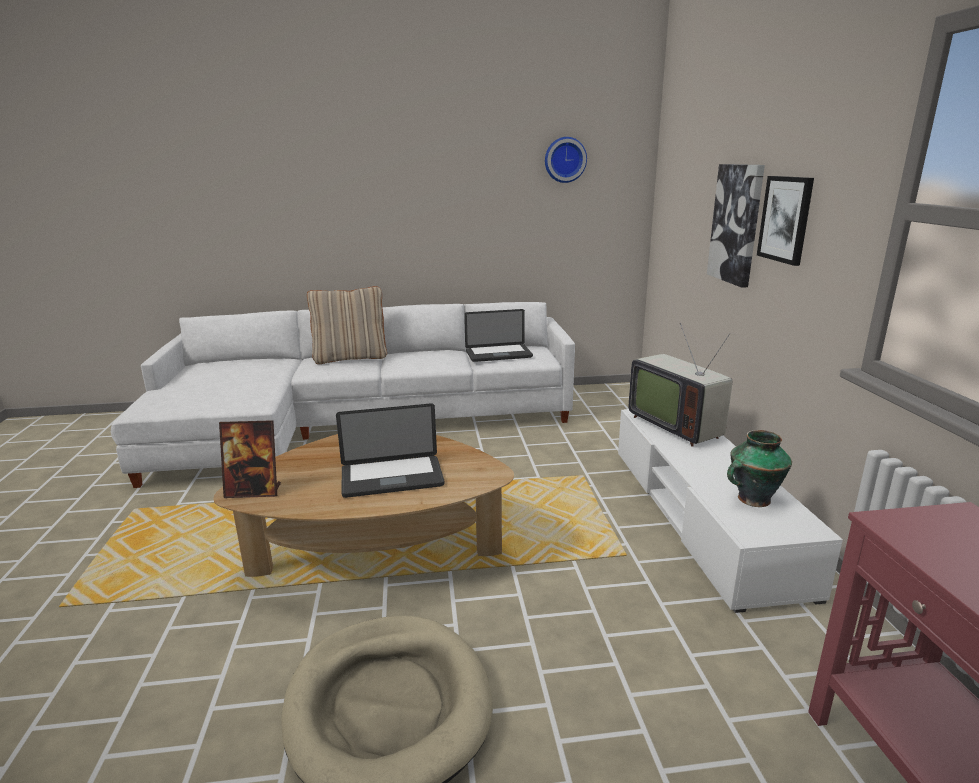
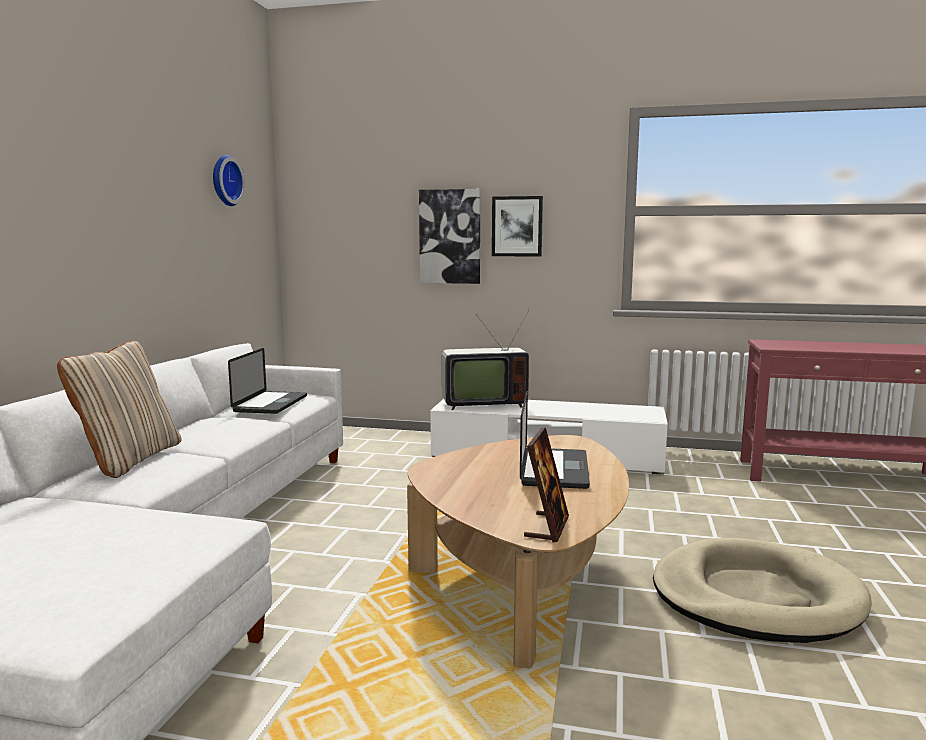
camera: 70 degrees left, 10 degrees down
vase [727,430,792,507] -> none

